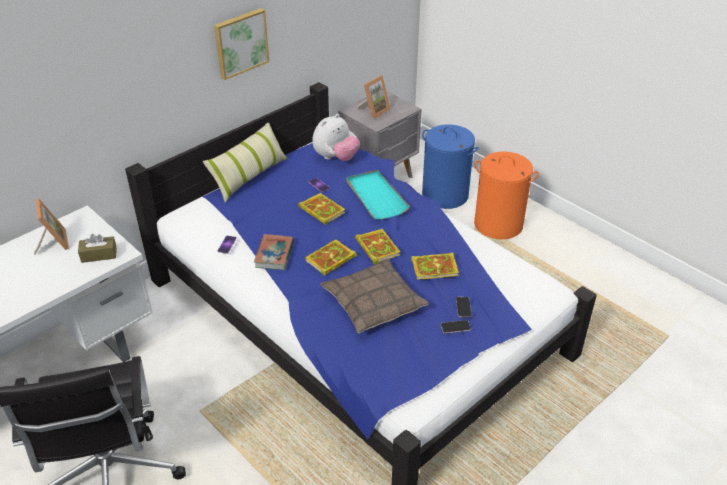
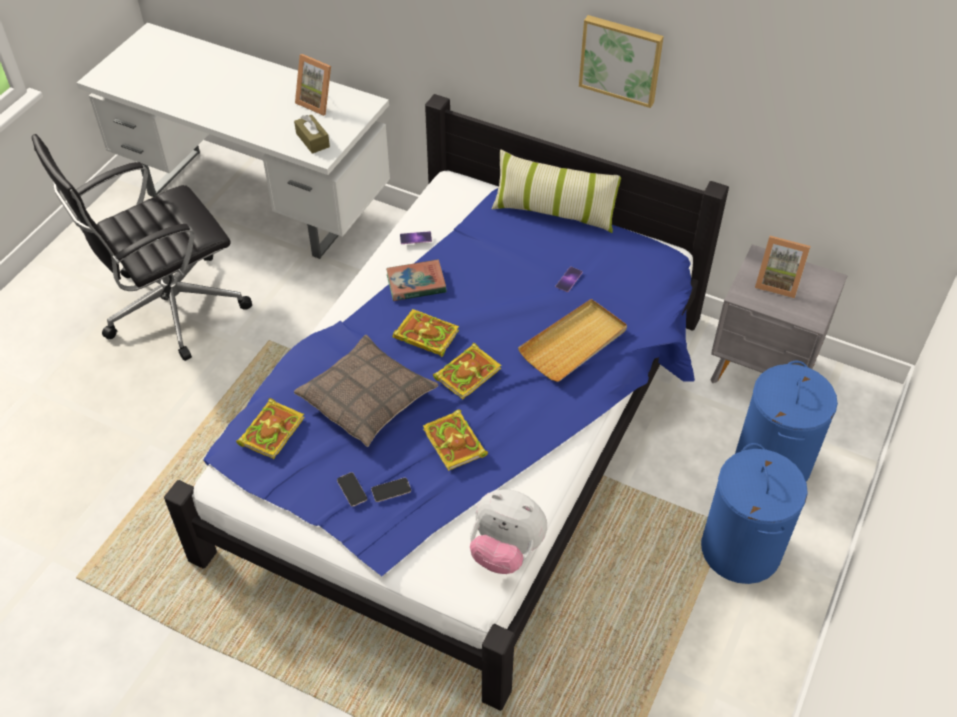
camera: 70 degrees right, 10 degrees up
picture frame [34,198,69,255] -> picture frame turned 75 degrees clockwise [295,54,331,116]
book [298,193,345,225] -> book moved to [236,398,305,459]
plush toy [312,114,360,161] -> plush toy moved to [470,489,547,574]
turquoise tray [347,170,410,220] -> beige tray [518,299,627,382]
orange laundry basket [474,151,539,239] -> blue laundry basket [701,443,808,584]

